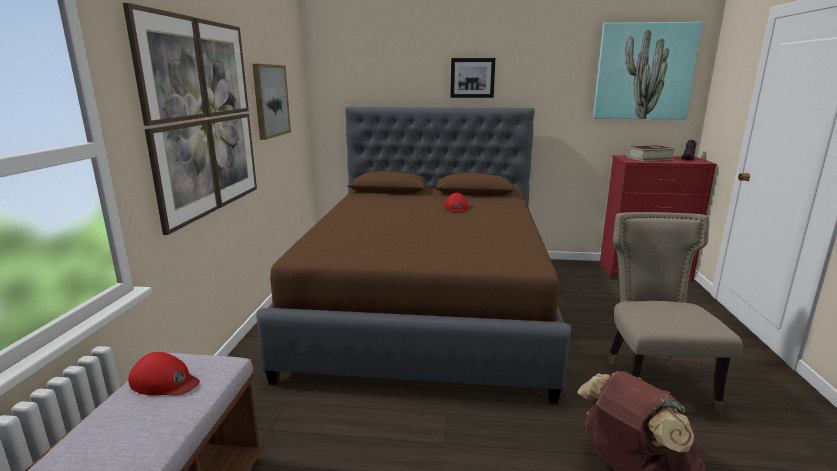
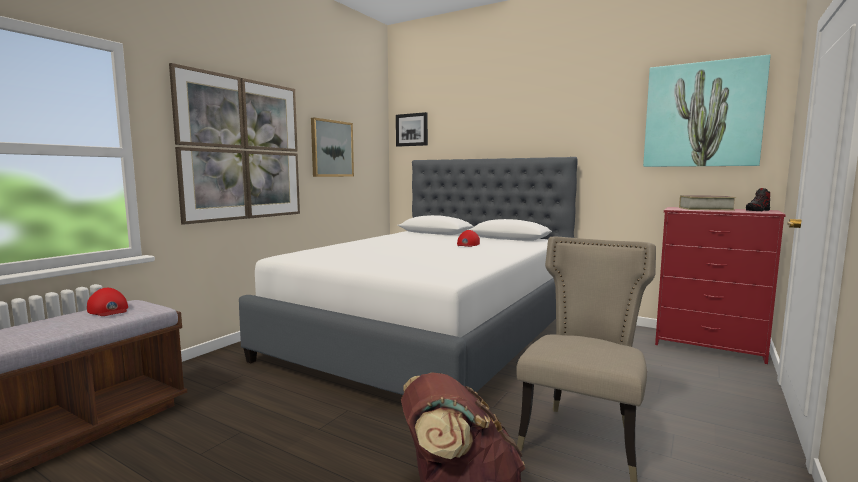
camera: 25 degrees right, 10 degrees down
brown bed [256,107,572,404] -> white bed [239,157,578,395]
picture [450,58,495,98] -> picture moved to [396,112,428,147]

